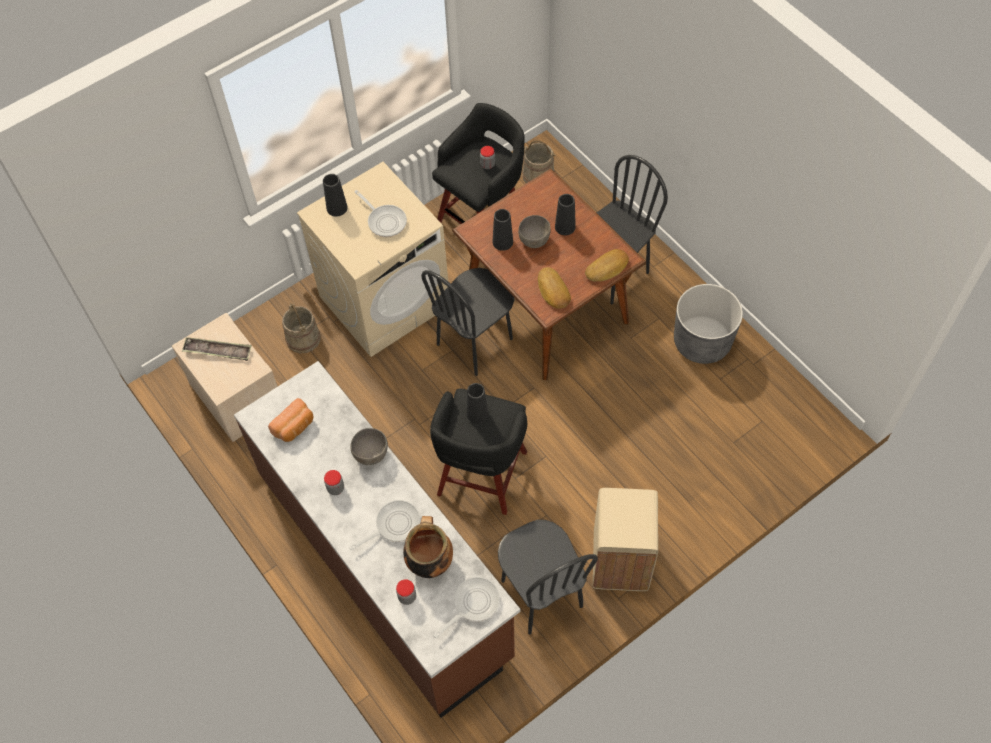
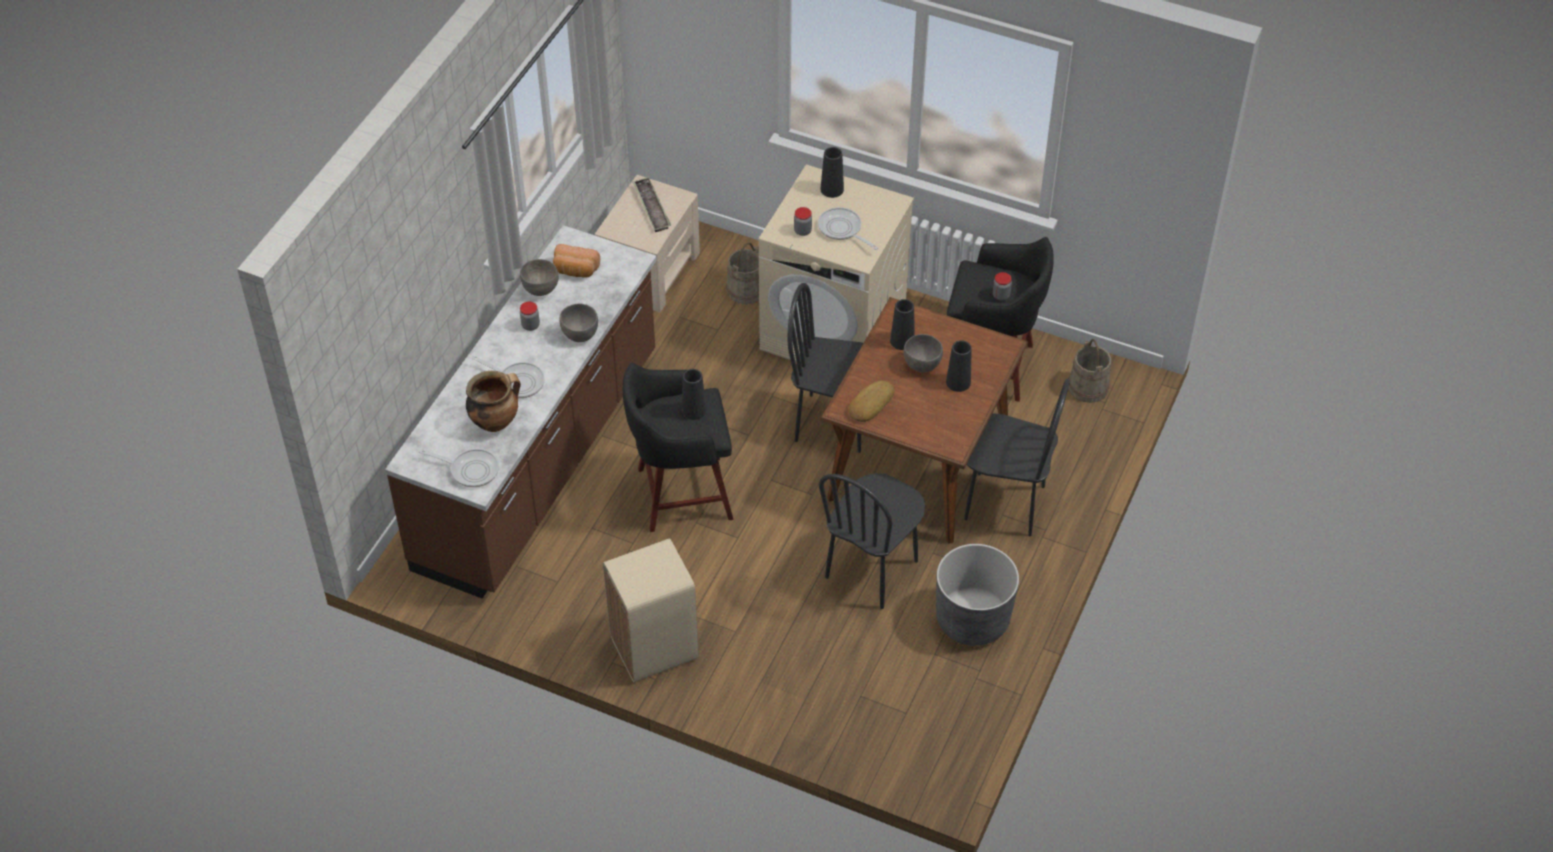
camera: 60 degrees right, 10 degrees down
frying pan [354,190,407,237] -> frying pan turned 120 degrees clockwise [818,207,878,250]
jar [396,579,416,605] -> jar moved to [794,207,812,236]
black chair [498,520,598,635] -> black chair moved to [819,473,925,609]
bread [585,249,629,281] -> none
none -> grey bowl [520,259,558,296]

